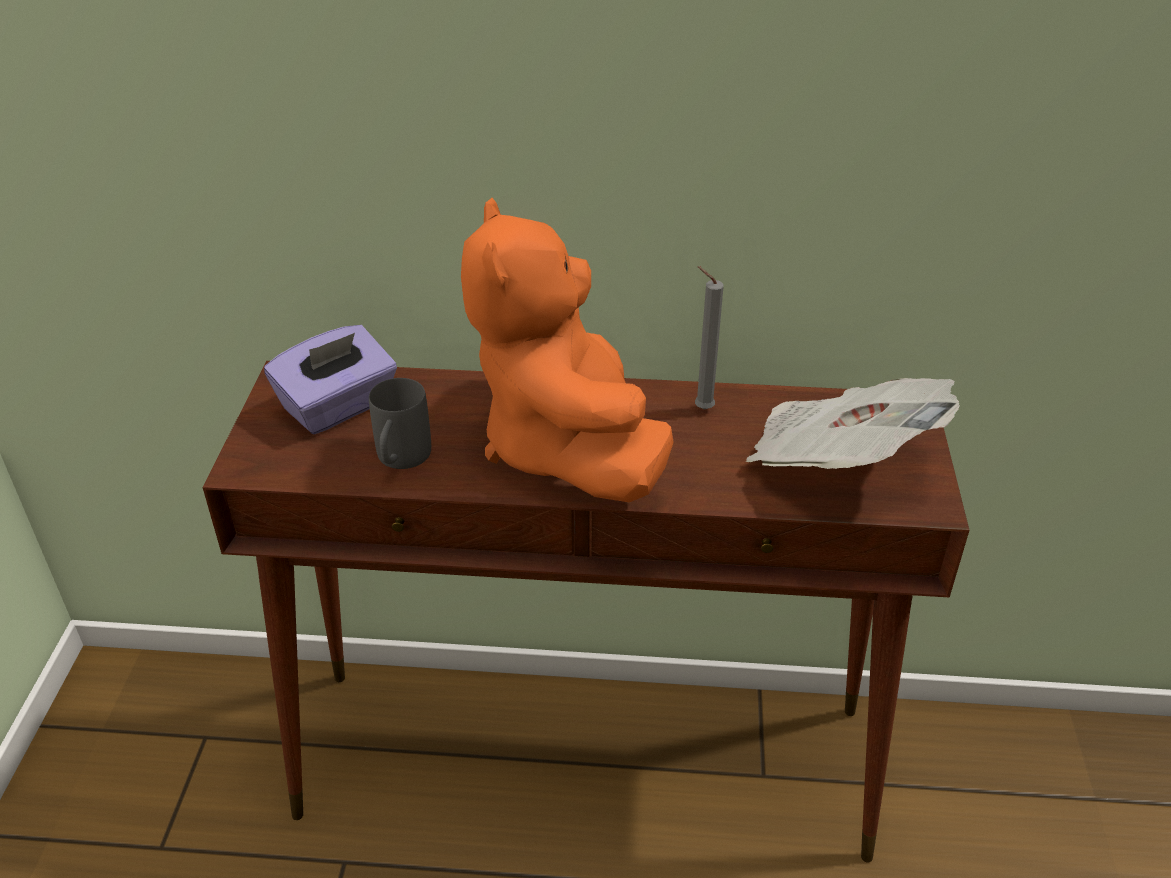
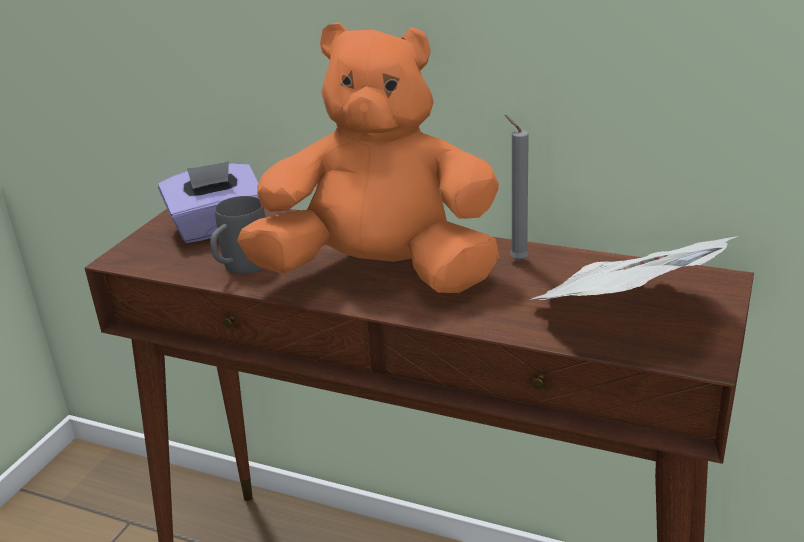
camera: 20 degrees right, 10 degrees down
orange plush toy [461,198,674,502] -> orange plush toy turned 90 degrees clockwise [237,22,499,293]

